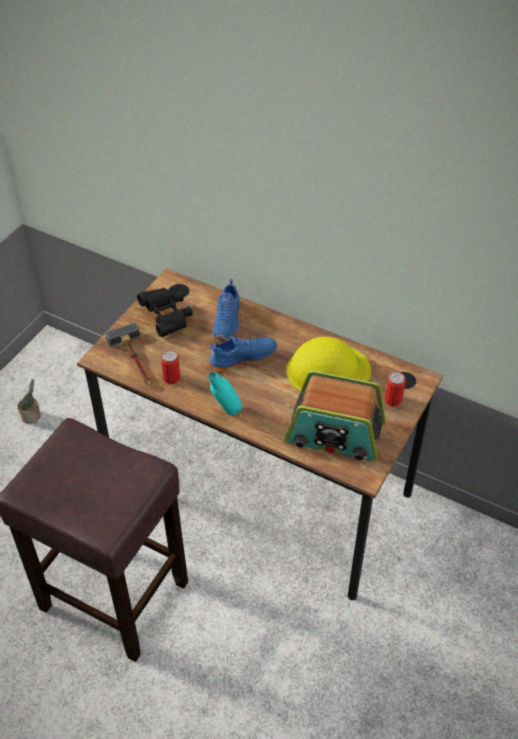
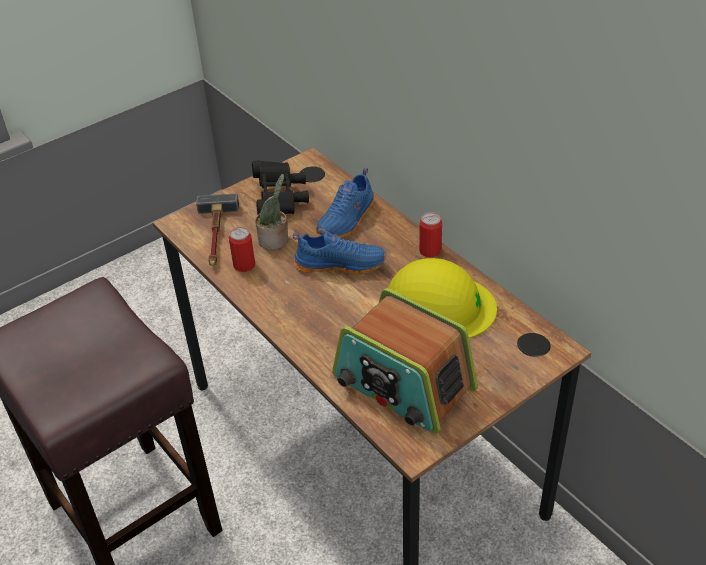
camera: 25 degrees right, 5 degrees down
potted plant [18,379,41,424] -> potted plant moved to [255,174,288,250]
turquoise bottle [208,371,242,415] -> none
can [385,372,406,406] -> can moved to [419,212,442,257]

